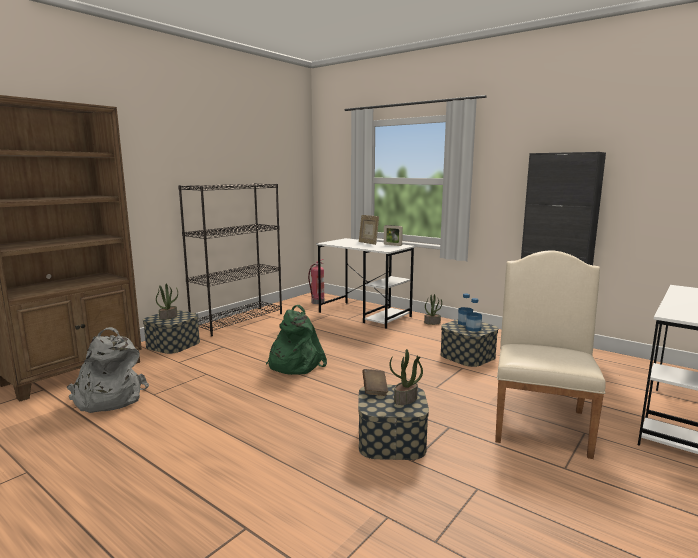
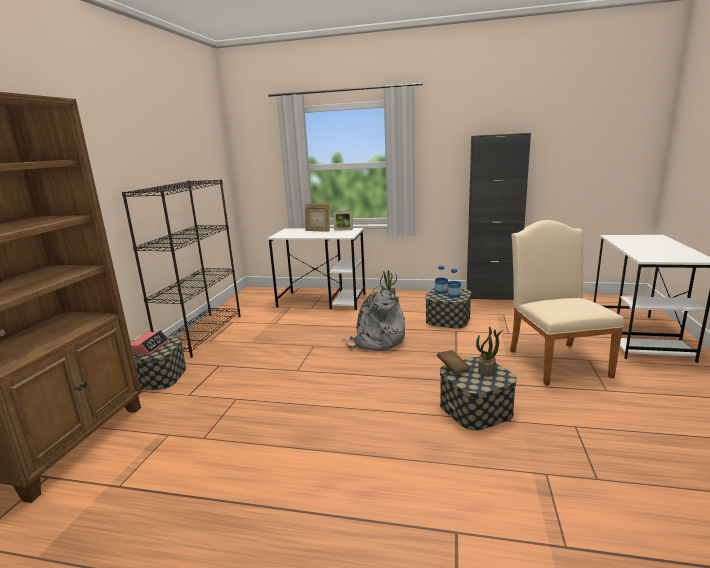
camera: 25 degrees left, 5 degrees up
grey backpack [67,327,149,413] -> grey backpack moved to [342,284,405,351]
potted plant [156,284,178,320] -> alarm clock [130,330,169,356]
green backpack [266,305,327,375] -> none
fire extinguisher [308,259,325,304] -> none

